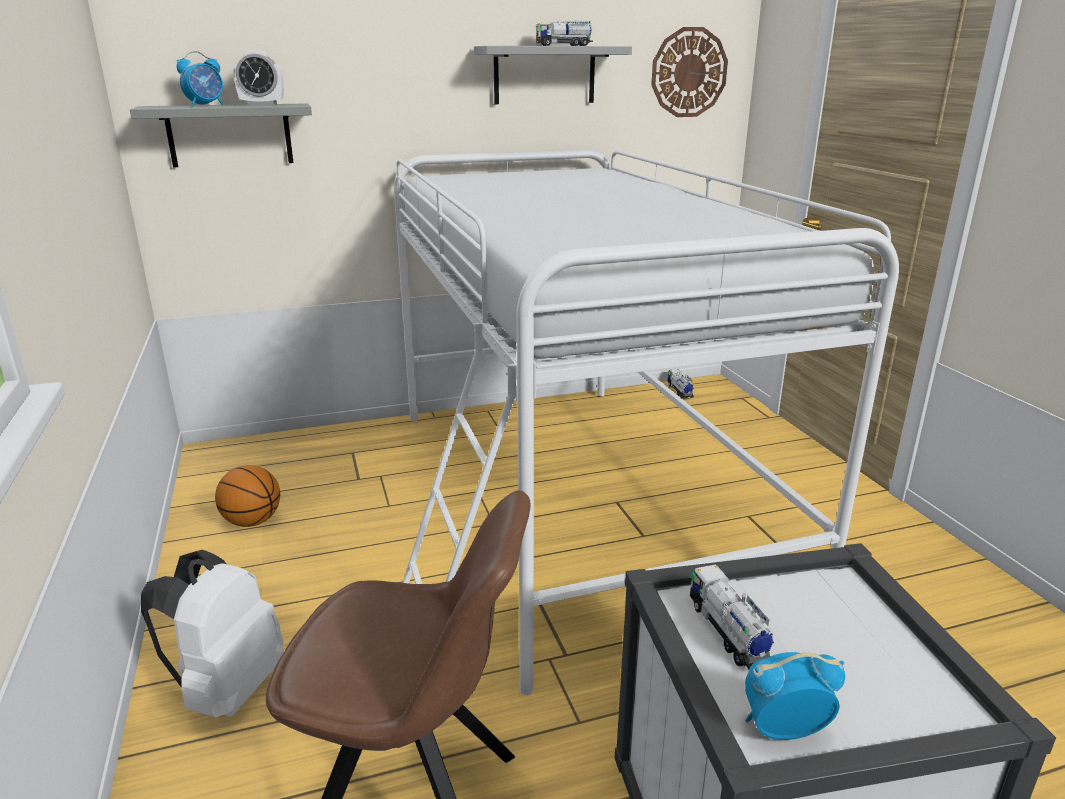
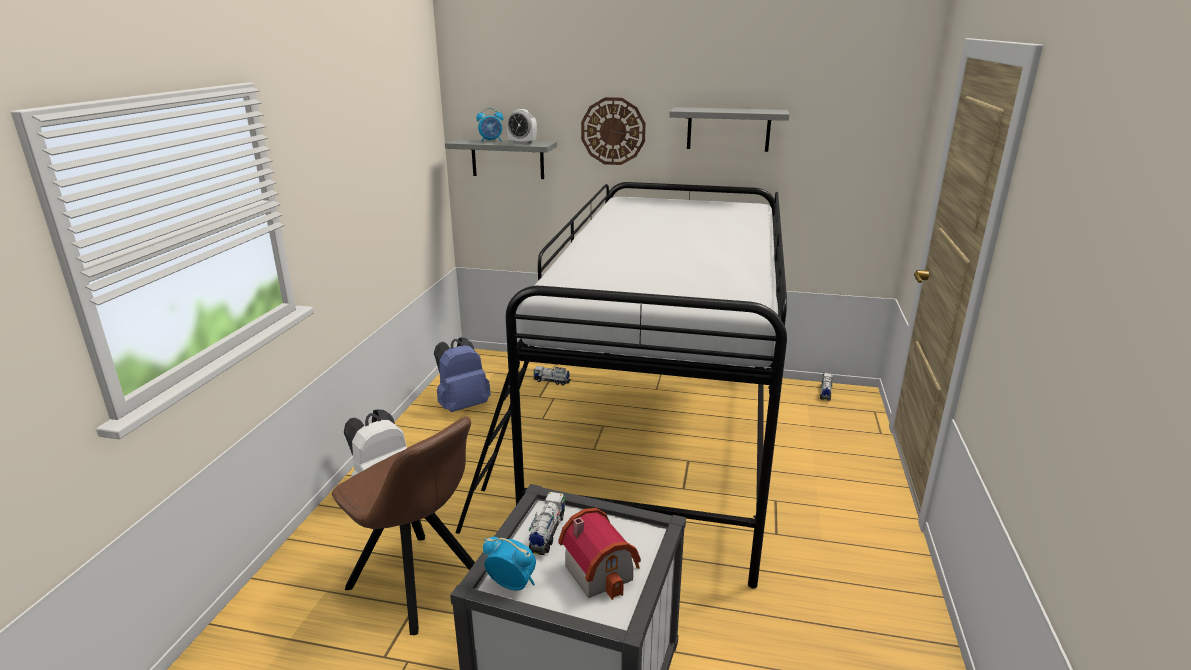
camera: 30 degrees right, 0 degrees up
basketball [215,465,280,527] -> blue backpack [434,337,491,412]
white bed [394,150,899,695] -> black bed [456,182,787,589]
toy truck [536,21,593,46] -> toy truck moved to [533,366,571,386]
wall clock [651,27,728,117] -> wall clock moved to [581,97,646,165]
none -> toy house [558,508,641,600]

